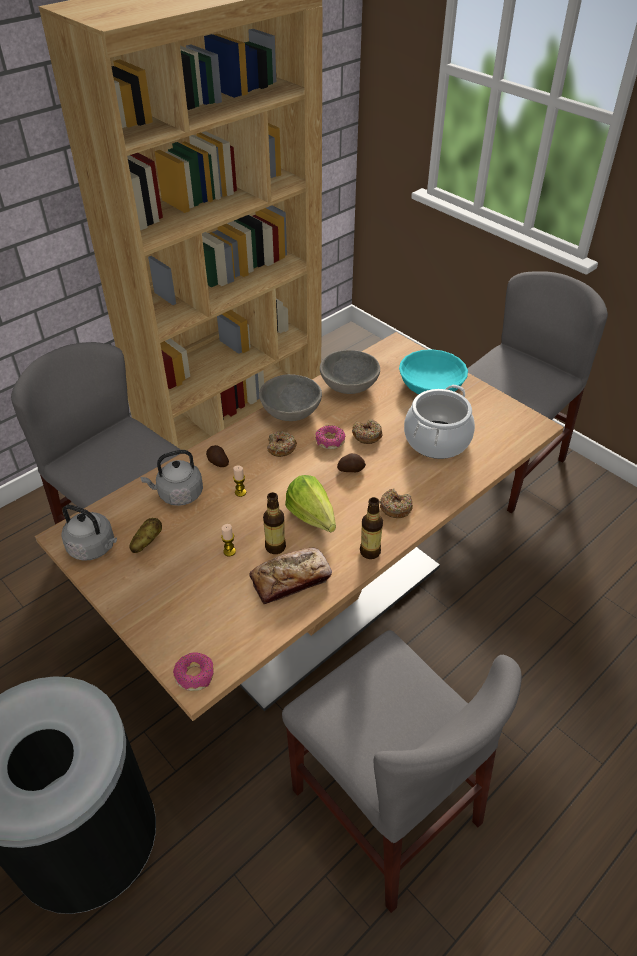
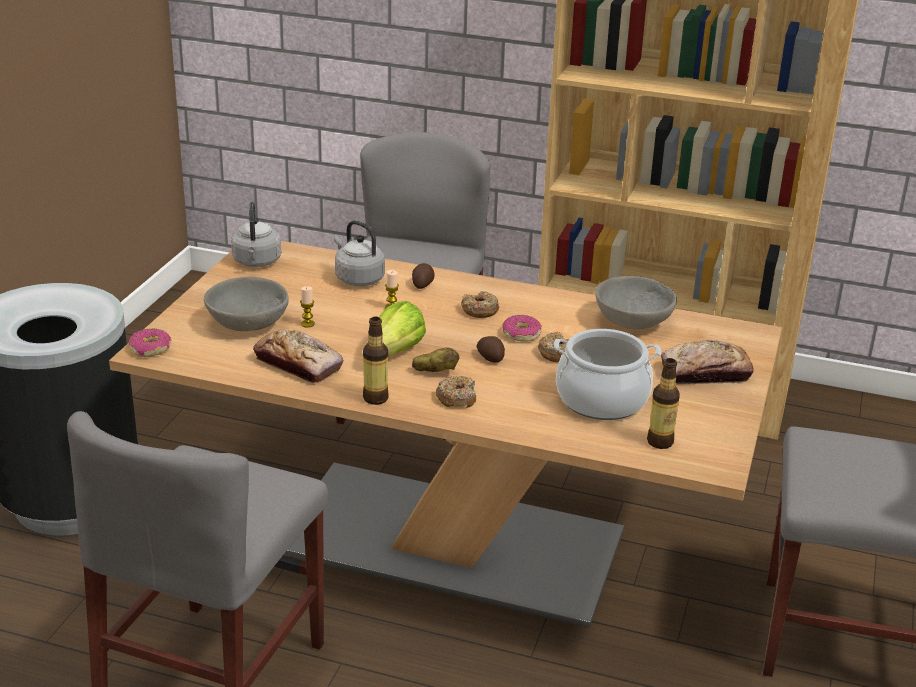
camera: 60 degrees right, 15 degrees down
potato [129,518,162,553] -> potato moved to [412,347,459,372]
grey bowl [259,374,322,421] -> grey bowl moved to [204,277,289,331]
bottle [263,492,286,554] -> bottle moved to [647,358,680,449]
turquoise bowl [399,349,468,394] -> bread [661,340,754,384]

